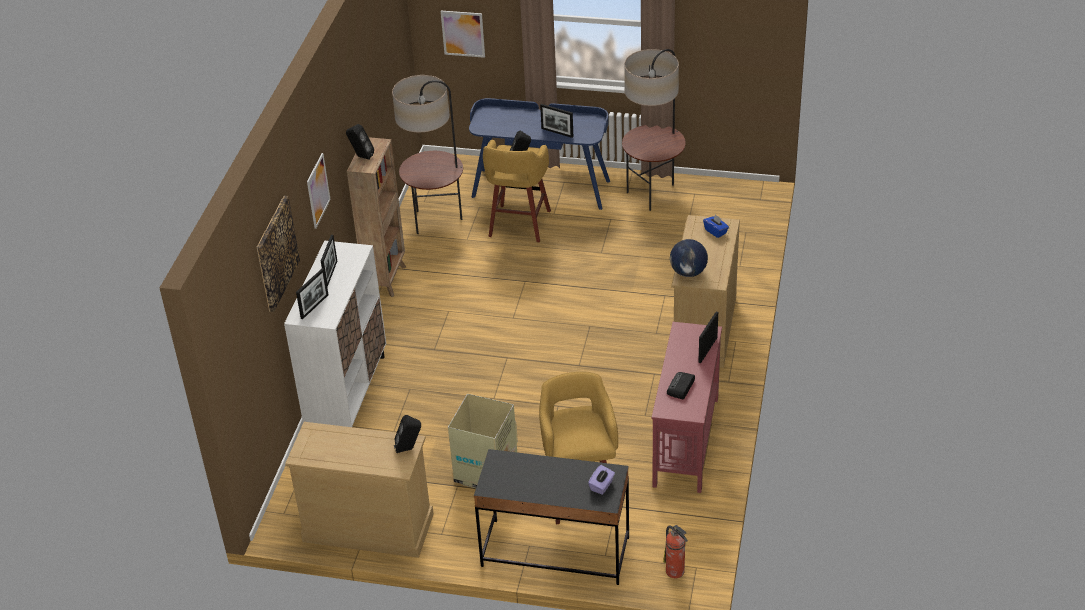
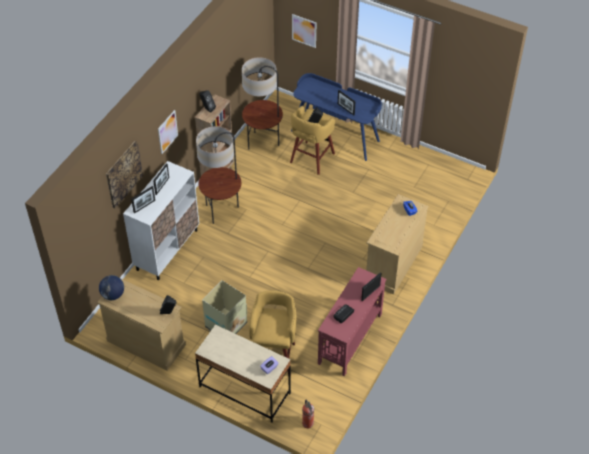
camera: 15 degrees right, 10 degrees up
black desk [474,449,629,585] -> beige desk [195,325,291,422]
floor lamp [622,49,686,211] -> floor lamp moved to [196,126,241,224]
globe [670,239,708,277] -> globe moved to [99,275,124,300]

